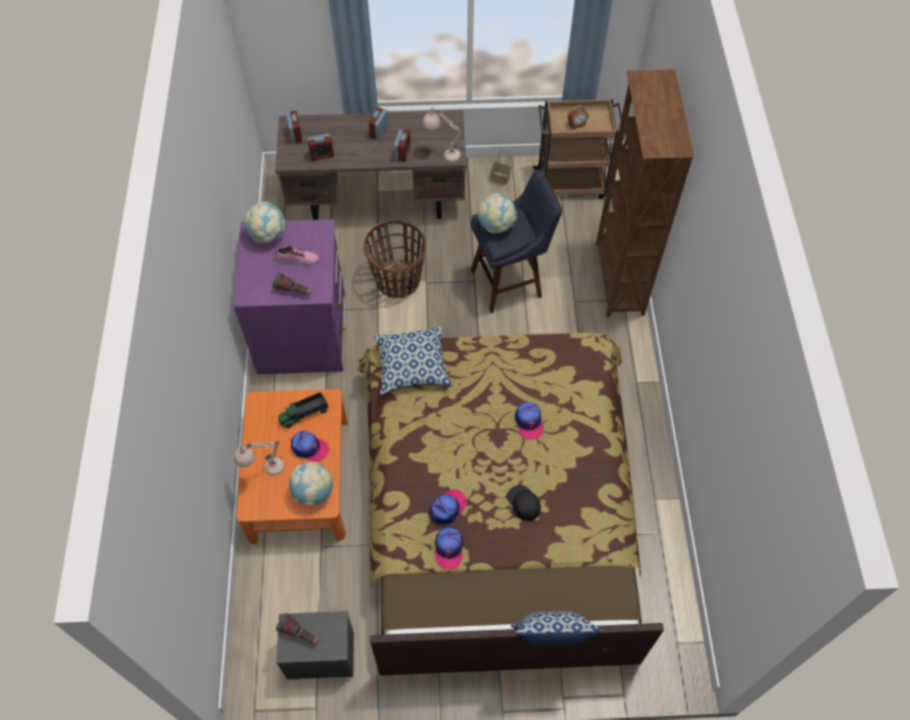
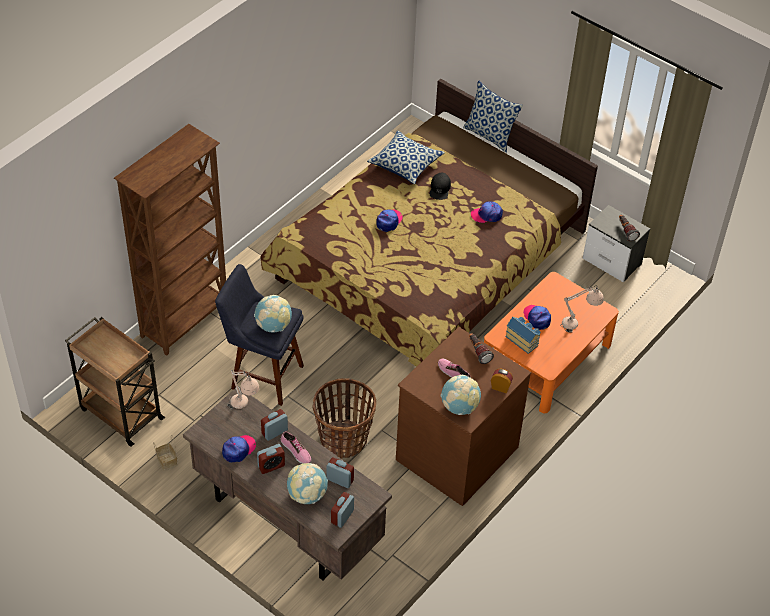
camera: 140 degrees left, 10 degrees down
purple dresser [233,219,346,374] -> brown dresser [396,327,531,506]
toy truck [278,392,329,428] -> toy house [505,317,541,354]
globe [289,462,333,506] -> globe moved to [287,463,328,504]
pillow [374,327,452,395] -> pillow moved to [367,131,445,184]
cap [435,526,464,569] -> cap moved to [222,435,256,463]
alarm clock [568,105,588,130] -> alarm clock moved to [491,369,513,393]
none -> shoe [281,431,311,464]

